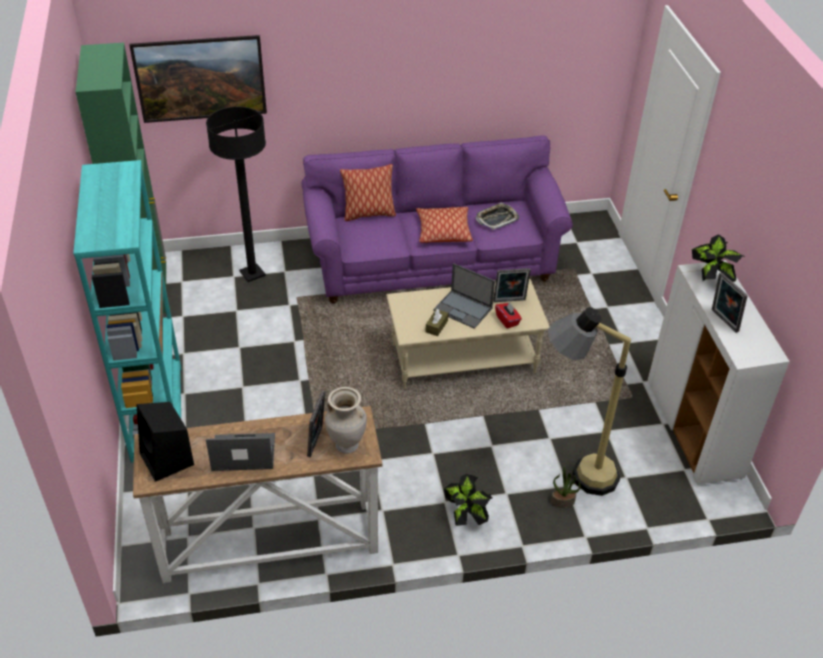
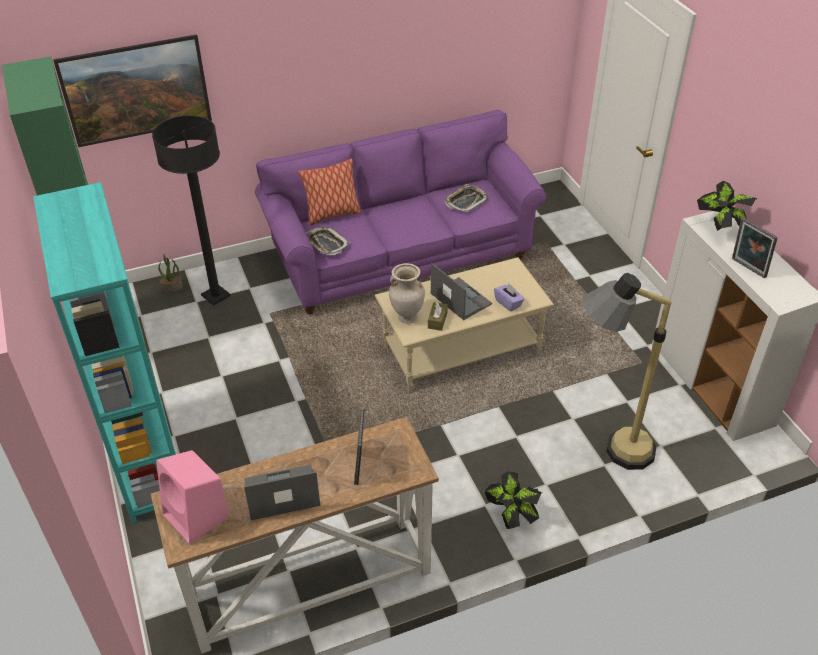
camera: 10 degrees left, 0 degrees up
black speaker [136,402,194,482] -> pink speaker [156,450,229,544]
beige vase [325,387,367,454] -> beige vase moved to [389,263,425,324]
pillow [416,207,473,243] -> none
laptop [433,263,495,329] -> laptop turned 150 degrees counterclockwise [431,263,492,320]
picture frame [493,268,531,302] -> none
red tissue box [495,302,522,329] -> purple tissue box [494,283,524,312]
potted plant [551,466,580,508] -> potted plant moved to [158,254,183,292]
none -> tray [306,226,350,255]

